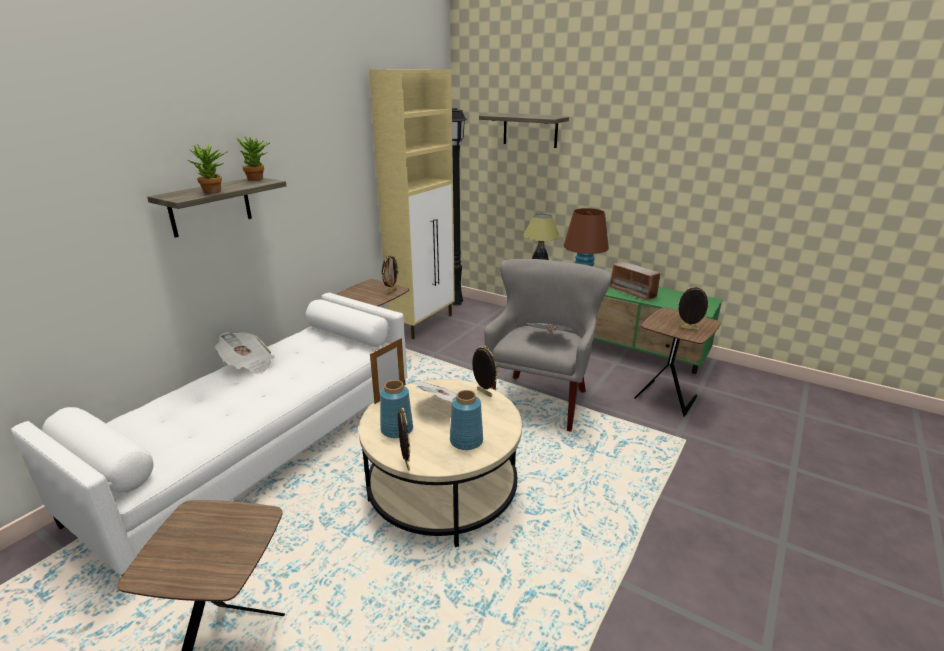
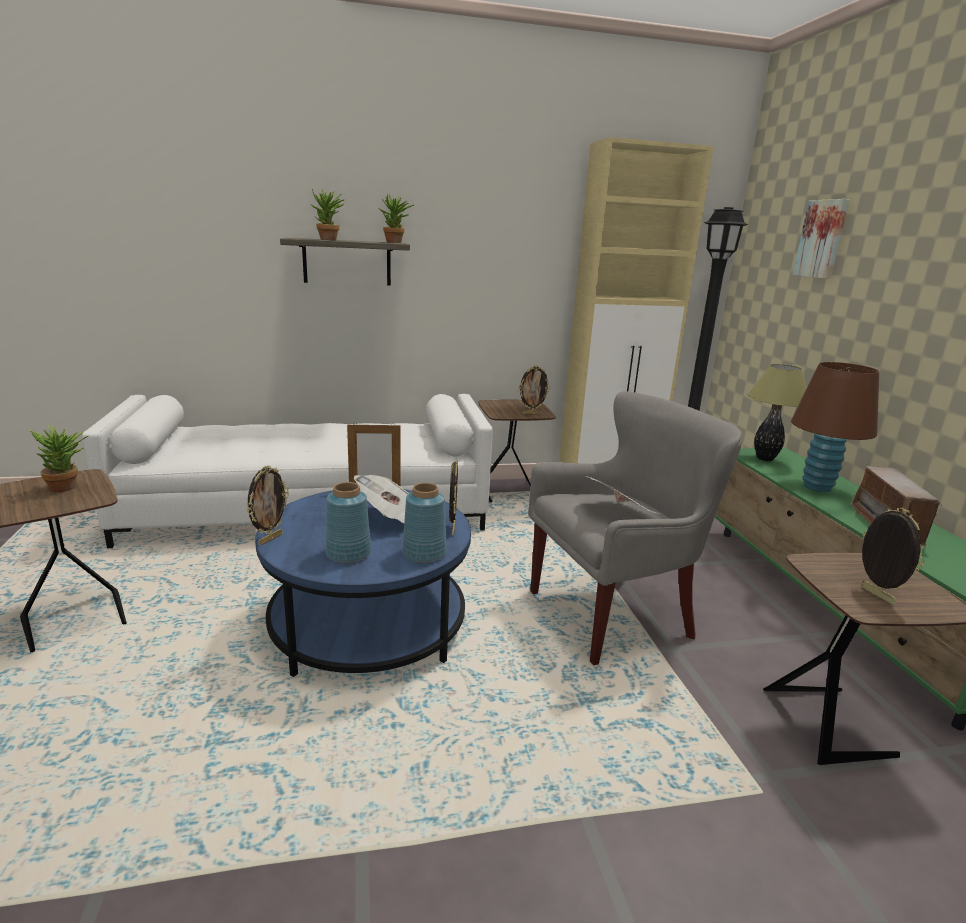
camera: 45 degrees right, 5 degrees down
newspaper [215,332,275,374] -> none
beige coffee table [359,379,522,547] -> blue coffee table [255,489,471,677]
blue vase [380,380,413,438] -> blue vase moved to [402,483,447,563]
shelf [479,114,569,148] -> picture [793,199,850,279]
none -> potted plant [29,425,88,492]

